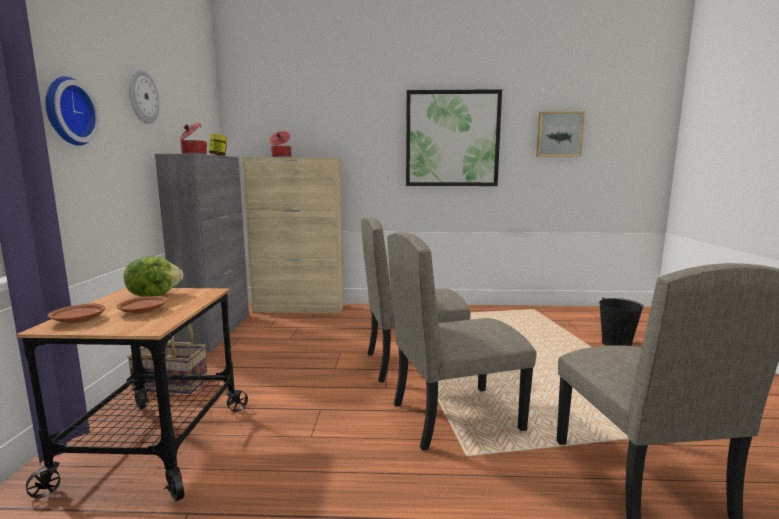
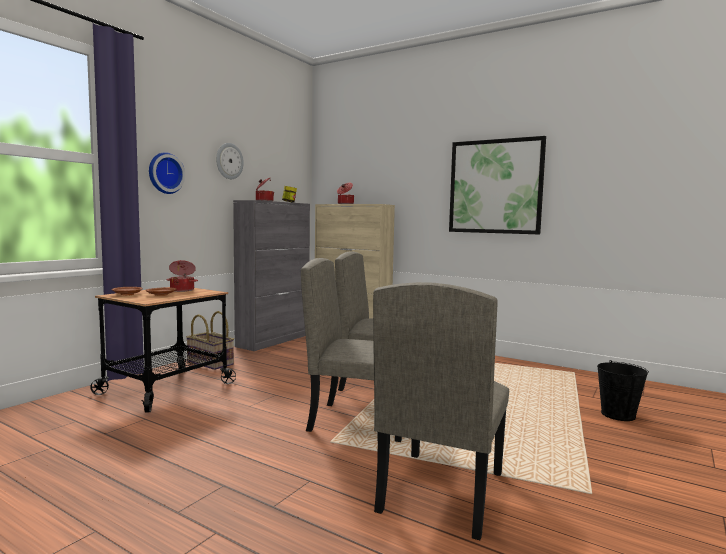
camera: 30 degrees right, 5 degrees down
lettuce [124,256,183,297] -> cooking pot [167,260,198,292]
picture [536,112,585,156] -> none

